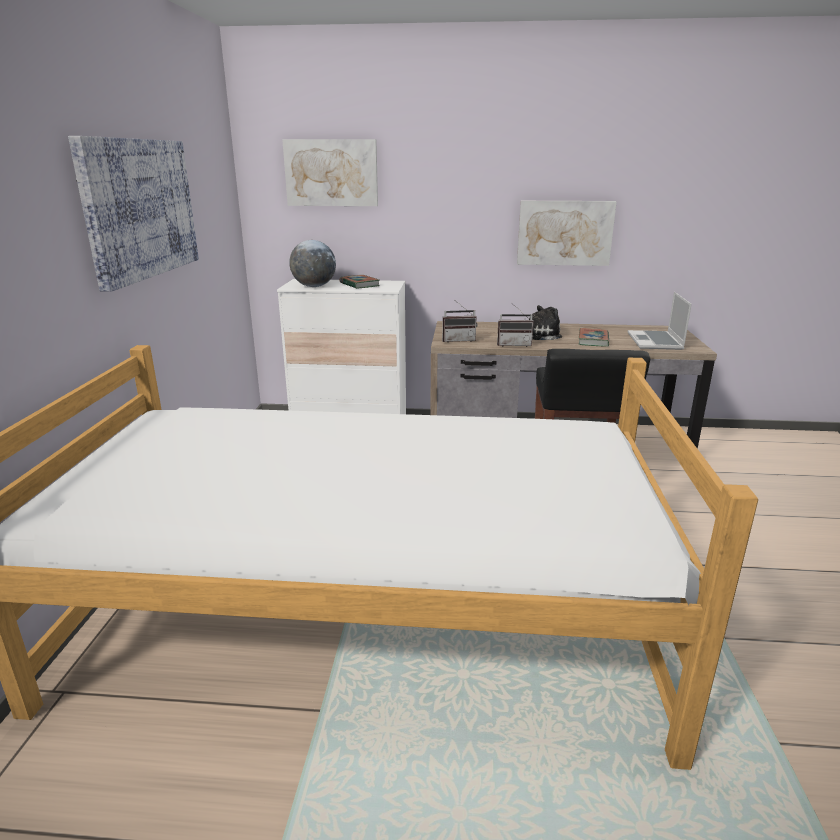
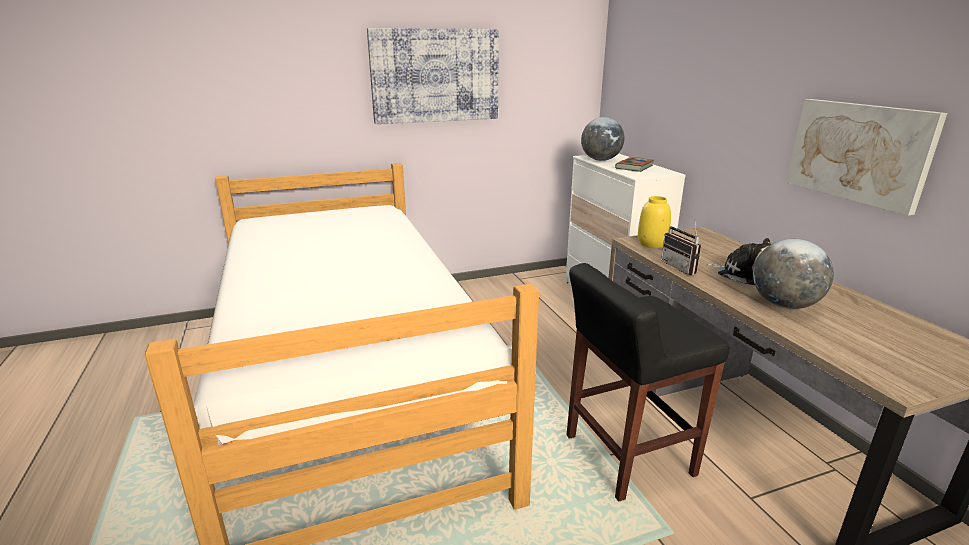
camera: 65 degrees right, 0 degrees up
picture [282,139,378,206] -> none
radio [442,301,477,342] -> yellow vase [638,196,671,248]
book [579,328,609,346] -> globe [753,239,834,309]
laptop [628,292,692,350] -> none

